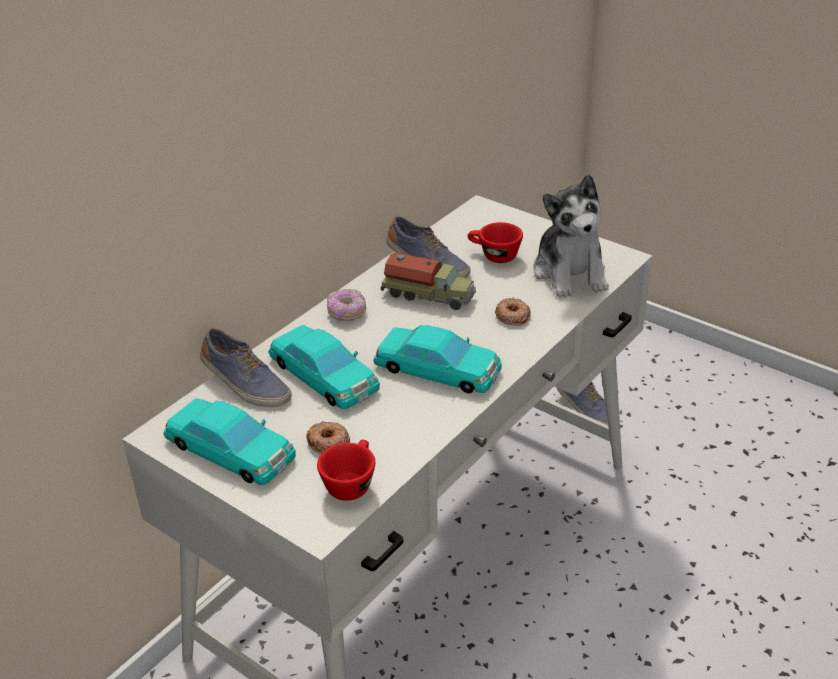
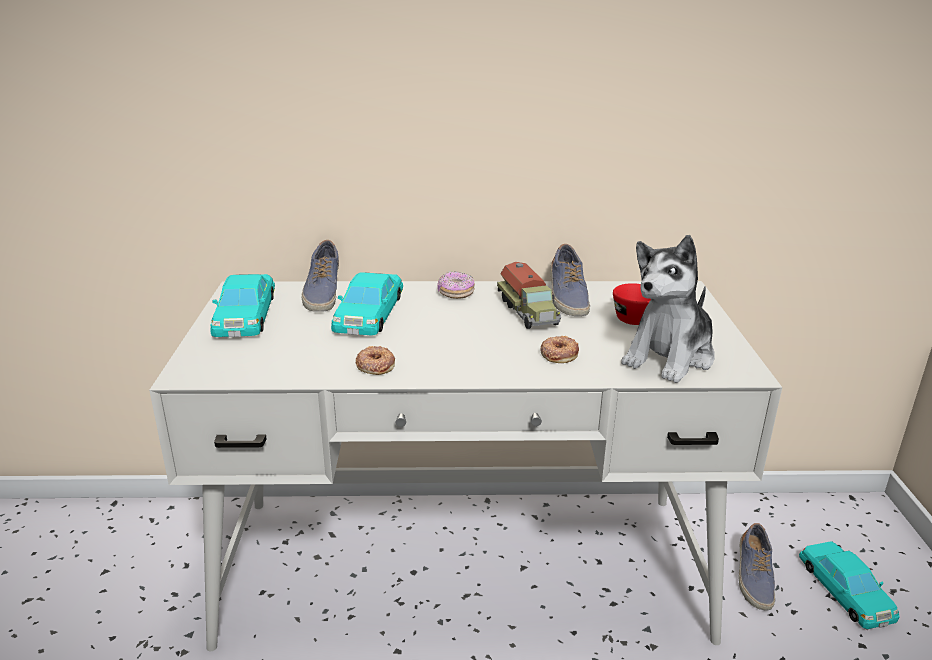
camera: 50 degrees right, 10 degrees down
donut [306,421,350,454] -> donut moved to [356,346,395,375]
red cup [317,439,375,501] -> none
turquoise toy car [373,325,502,393] -> turquoise toy car moved to [799,541,899,629]

